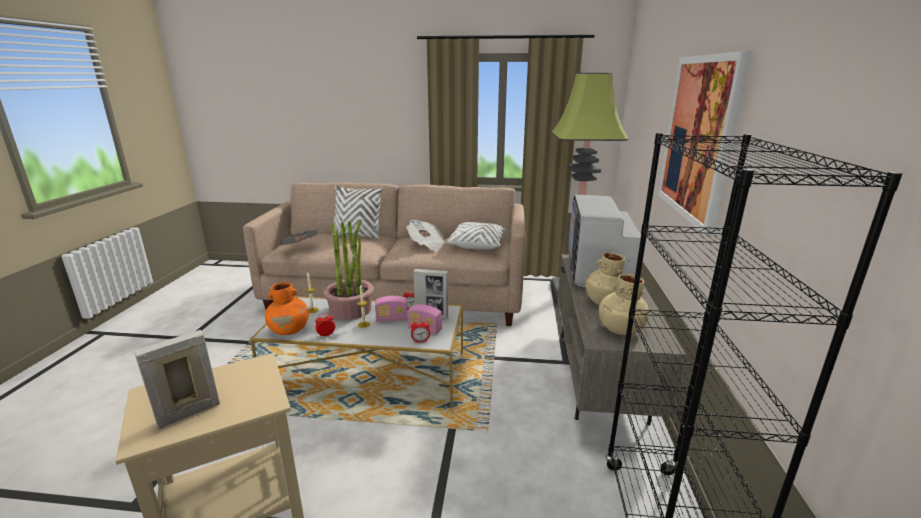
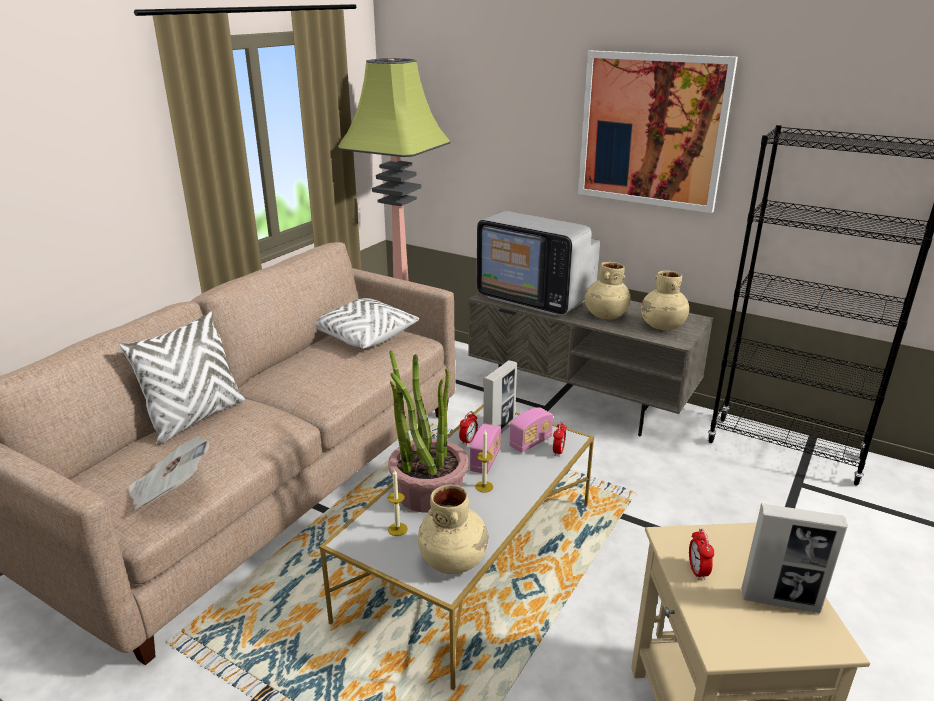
camera: 65 degrees left, 5 degrees up
picture frame [134,330,220,429] -> picture frame turned 60 degrees counterclockwise [741,503,848,613]
orange vase [265,282,309,335] -> beige vase [418,485,488,574]
alarm clock [315,313,335,337] -> alarm clock moved to [689,529,714,580]
newspaper [406,220,445,251] -> none

